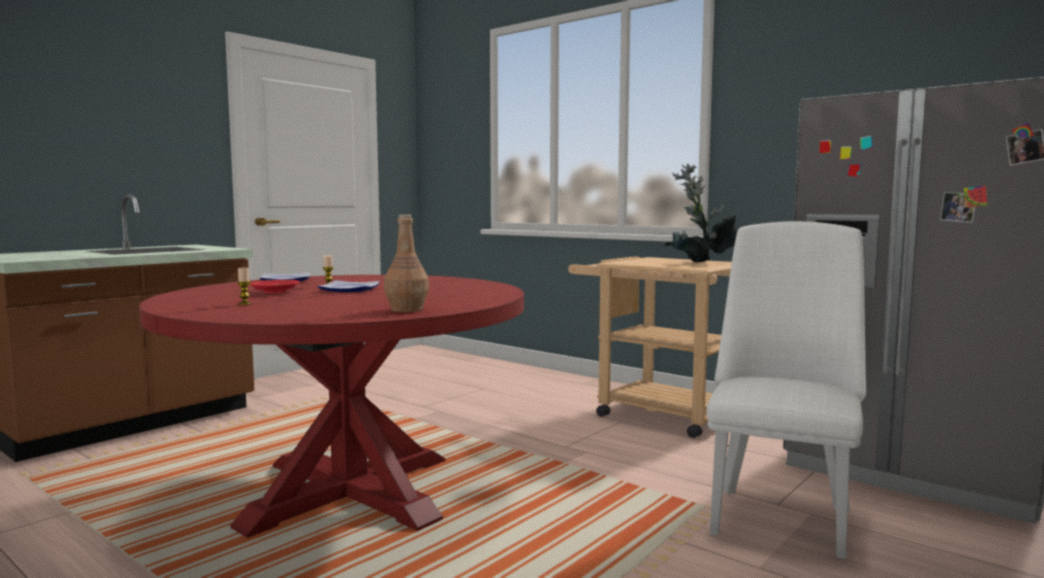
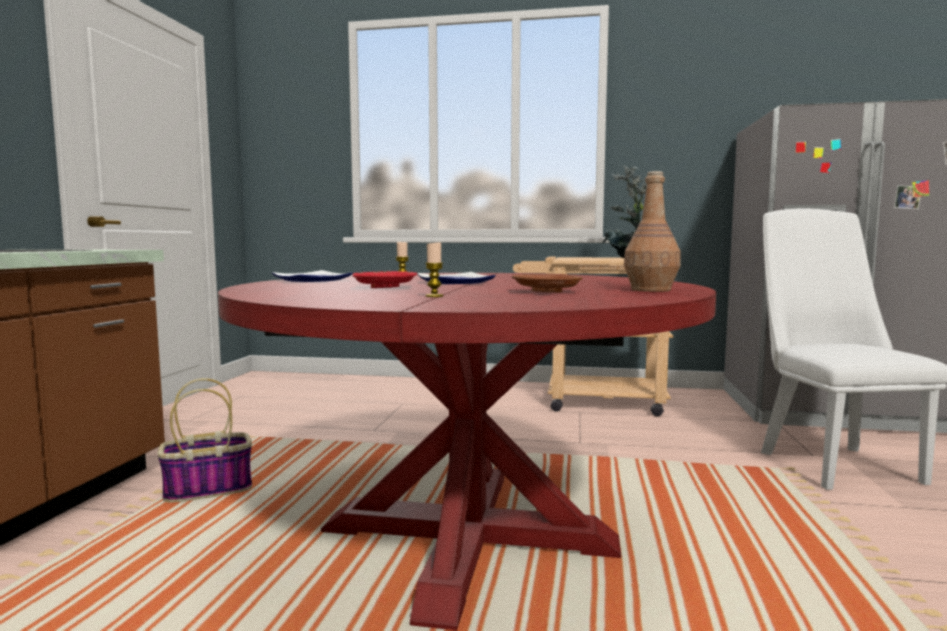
camera: 30 degrees left, 0 degrees up
none -> basket [158,378,252,503]
none -> brown plate [512,274,582,292]

